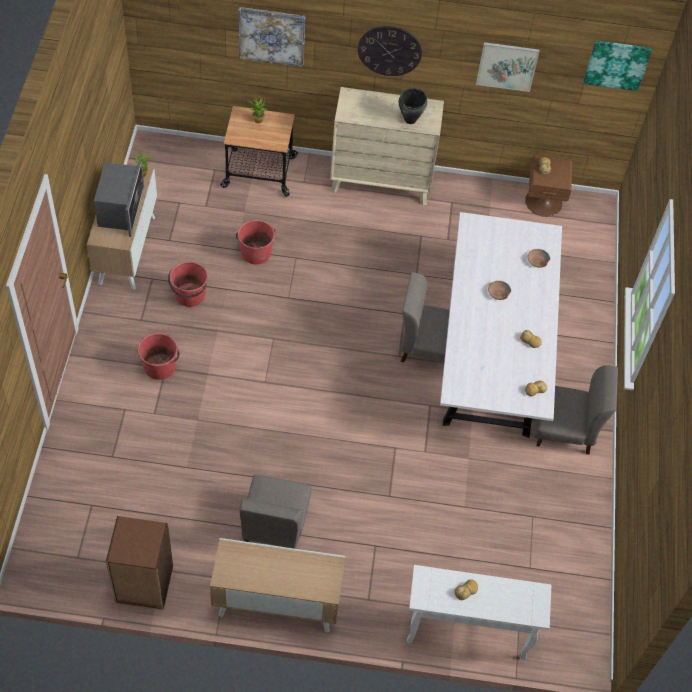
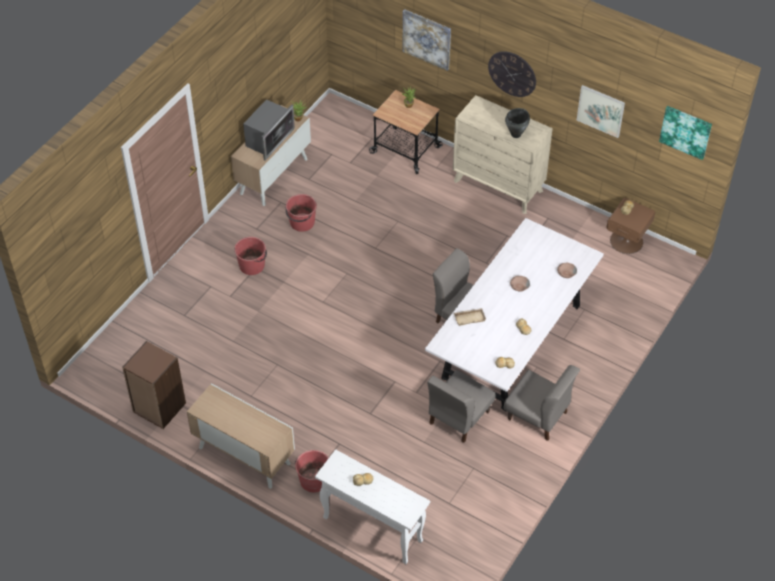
camera: 30 degrees right, 5 degrees down
red bucket [236,220,276,265] -> red bucket moved to [295,450,329,492]
grey chair [239,474,311,549] -> grey chair moved to [428,370,495,443]
none -> beige tray [454,308,486,326]

